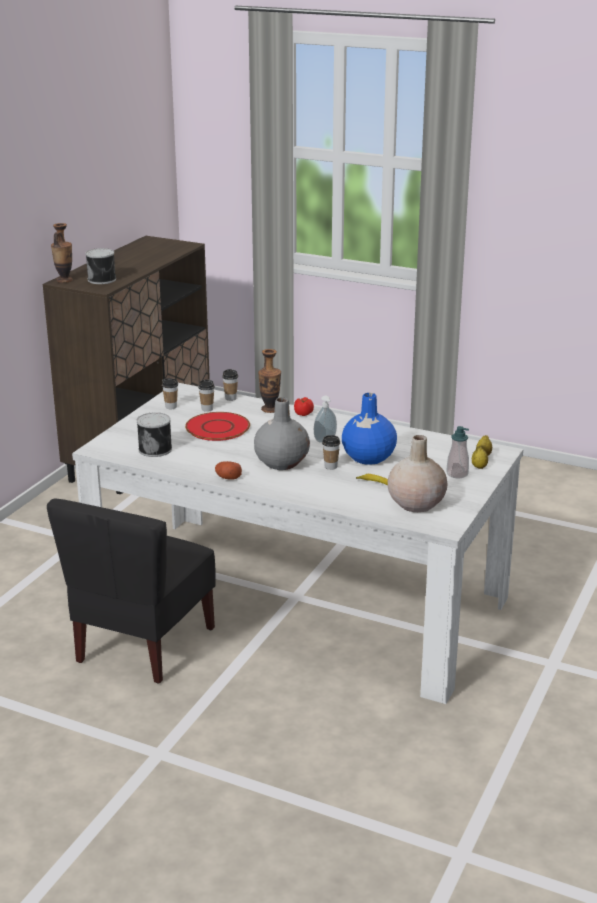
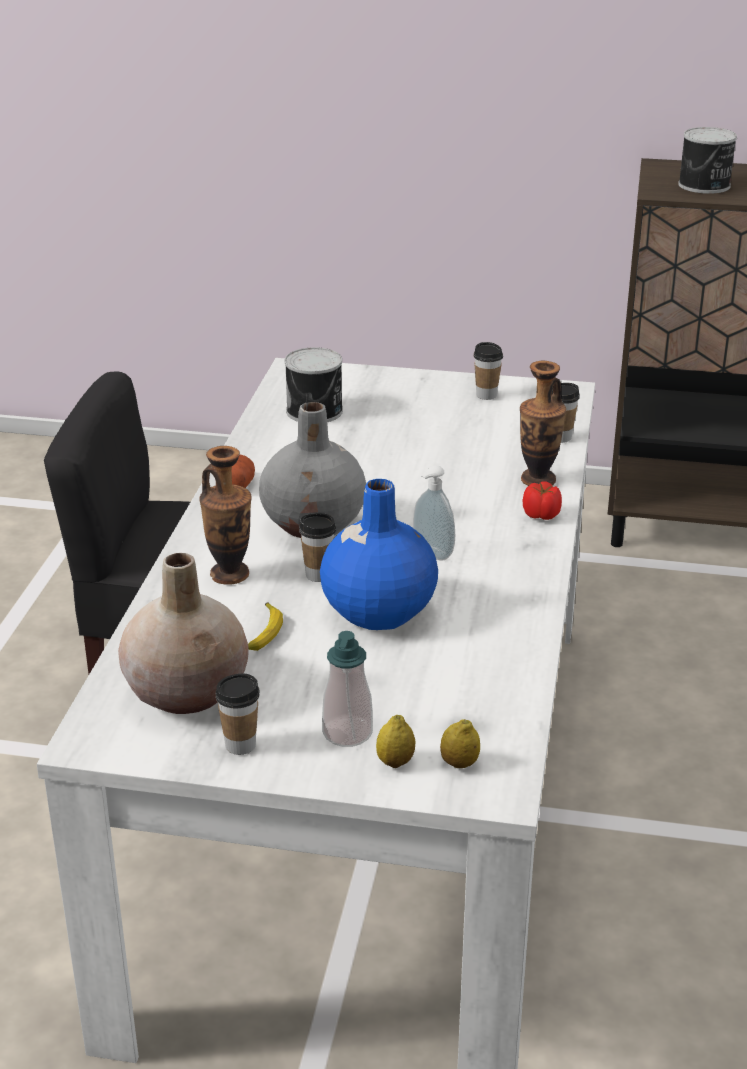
camera: 75 degrees right, 5 degrees up
vase [51,223,73,283] -> vase moved to [199,446,251,585]
red plate [185,412,250,441] -> none
cup [198,379,215,412] -> cup moved to [215,674,260,755]

